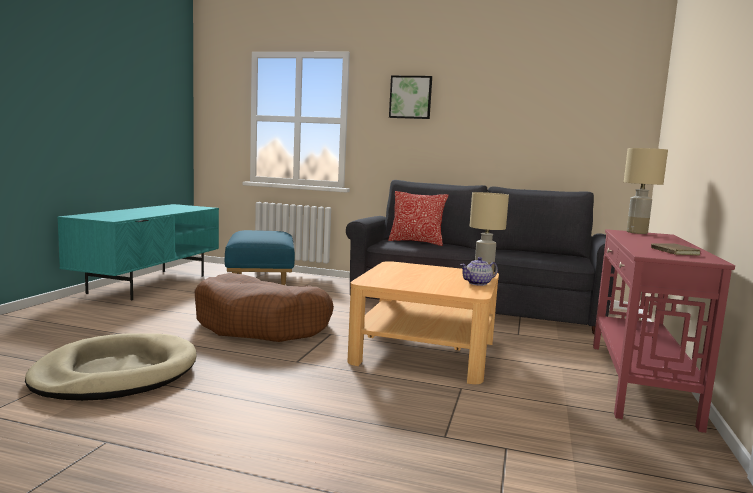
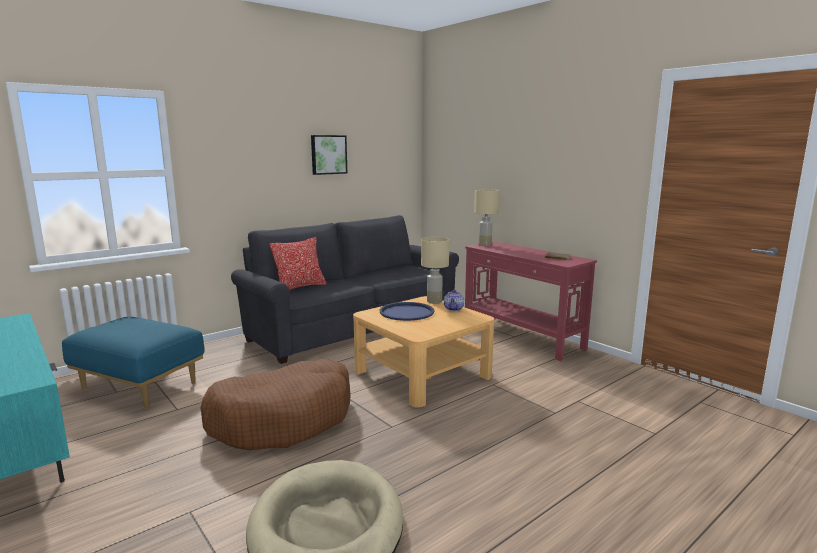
camera: 55 degrees left, 5 degrees up
picture [389,76,432,119] -> picture moved to [311,135,347,175]
none -> blue tray [379,302,435,321]

